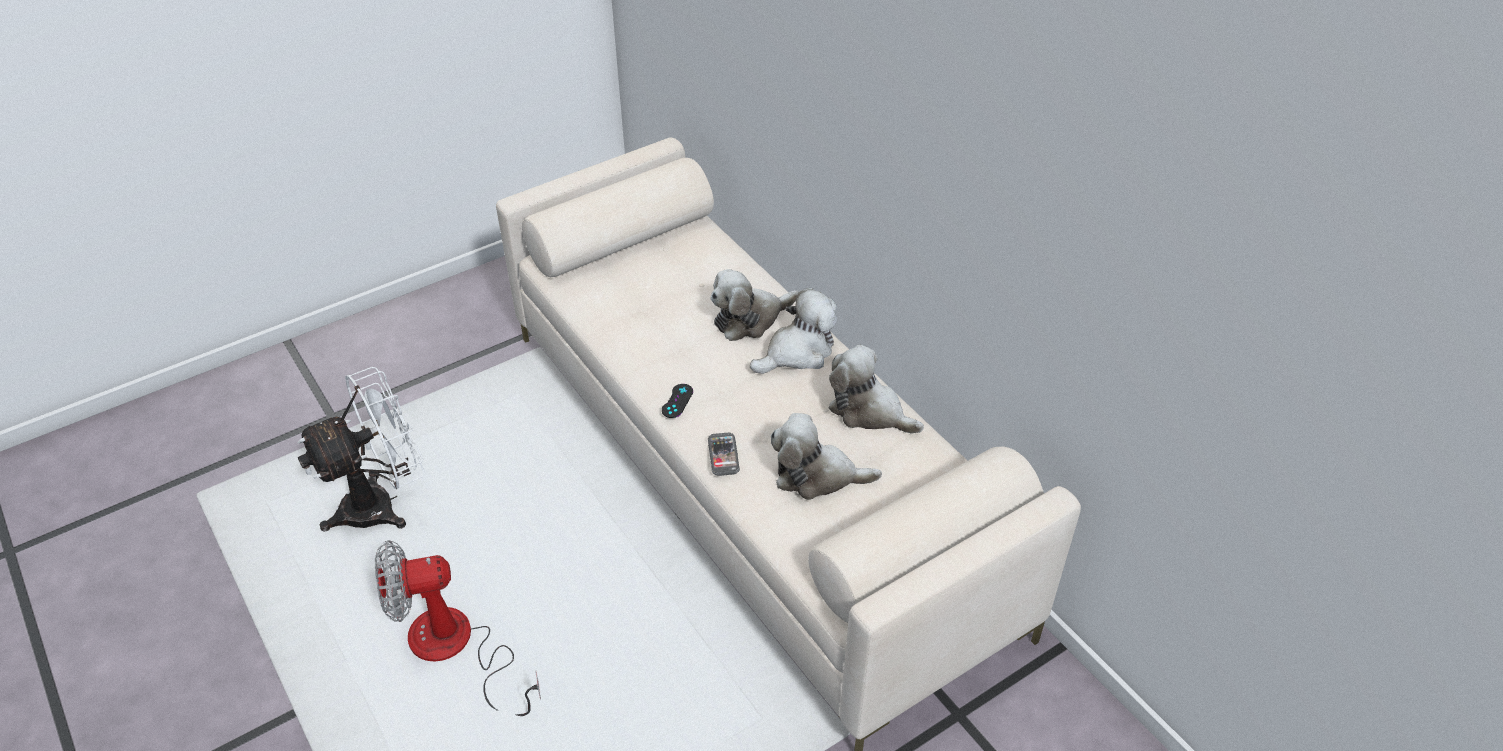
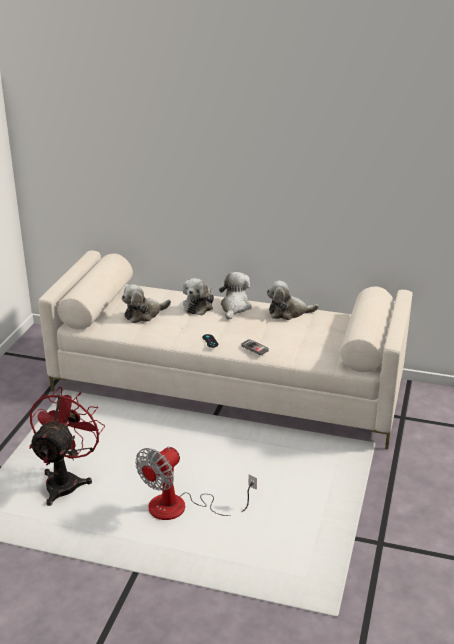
camera: 40 degrees left, 15 degrees down
white fan [297,367,425,532] -> red fan [29,387,105,506]
plush toy [771,413,882,500] -> plush toy moved to [121,284,171,323]

